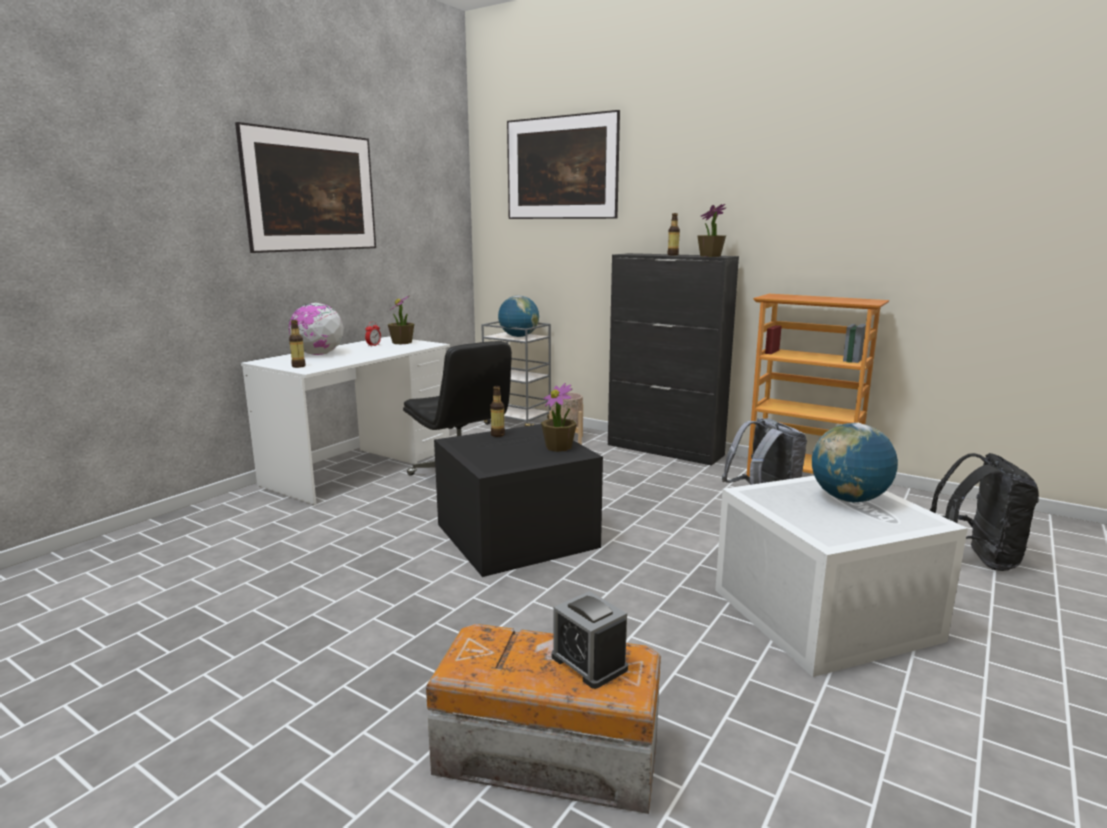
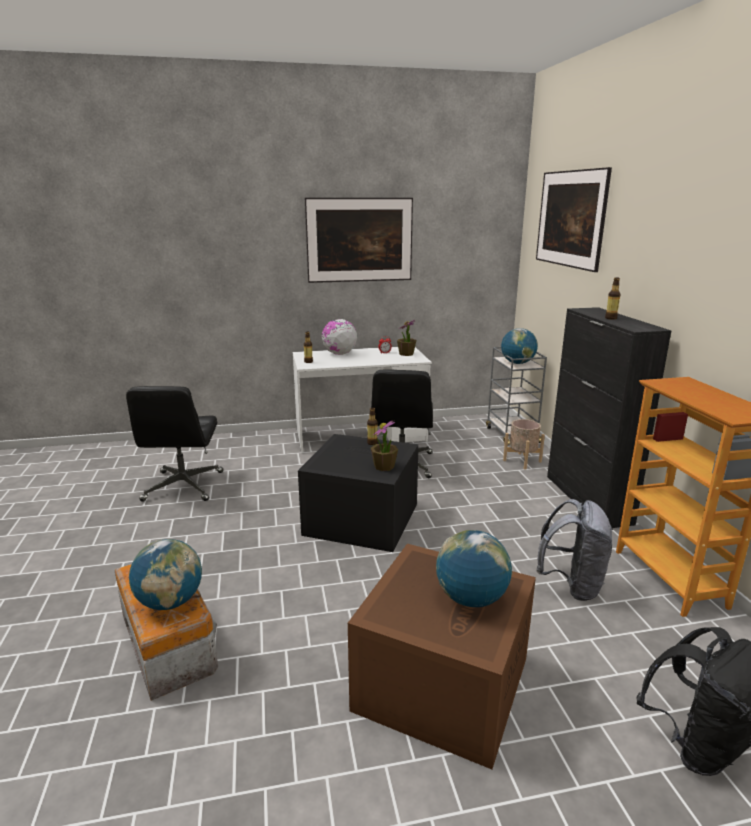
camera: 45 degrees right, 5 degrees up
alarm clock [552,591,628,689] -> globe [129,539,202,610]
potted plant [698,204,727,257] -> none
white storage box [715,476,968,677] -> brown storage box [348,544,536,769]
none -> black office chair [126,386,223,502]

